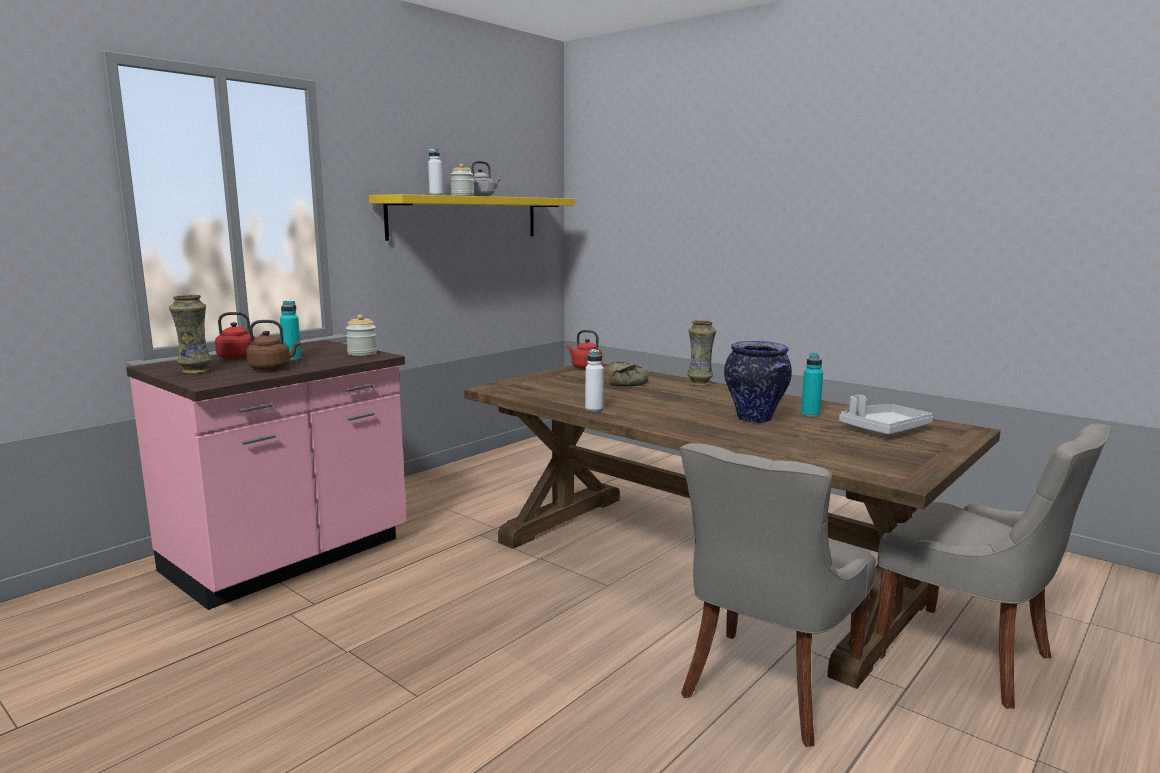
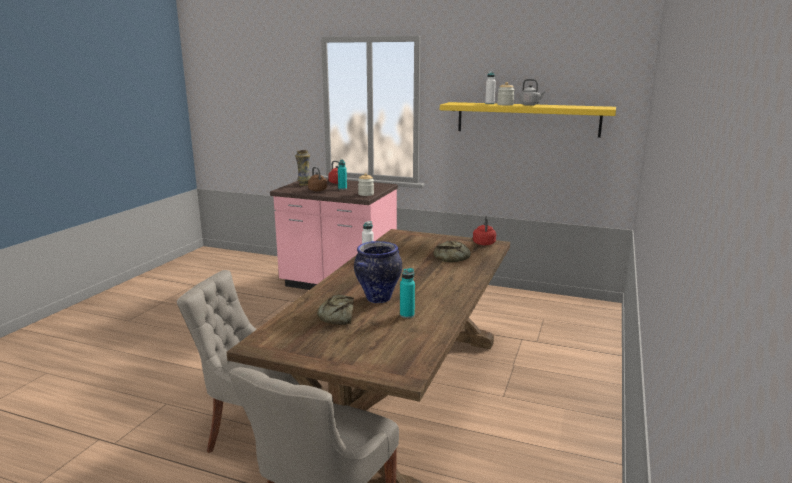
camera: 70 degrees right, 5 degrees up
vase [687,320,716,386] -> none
grey tray [839,395,933,434] -> none
none -> bread [317,295,354,325]

